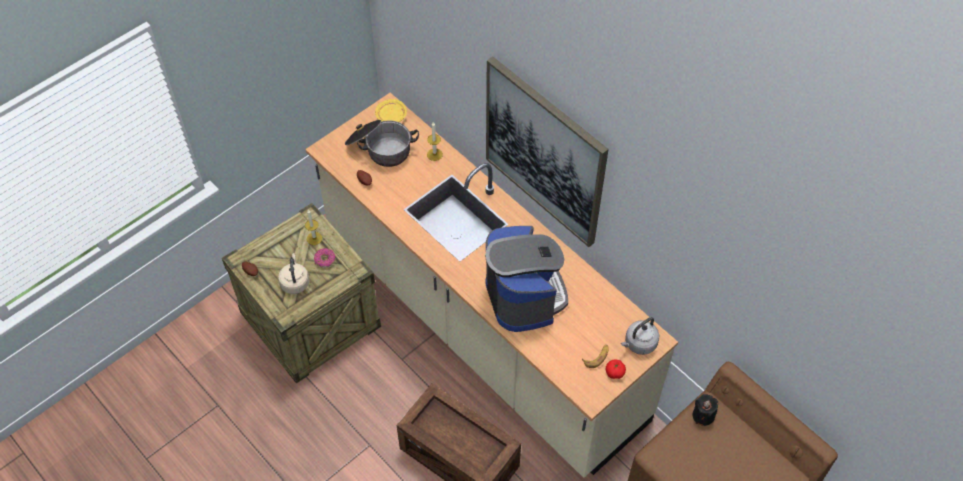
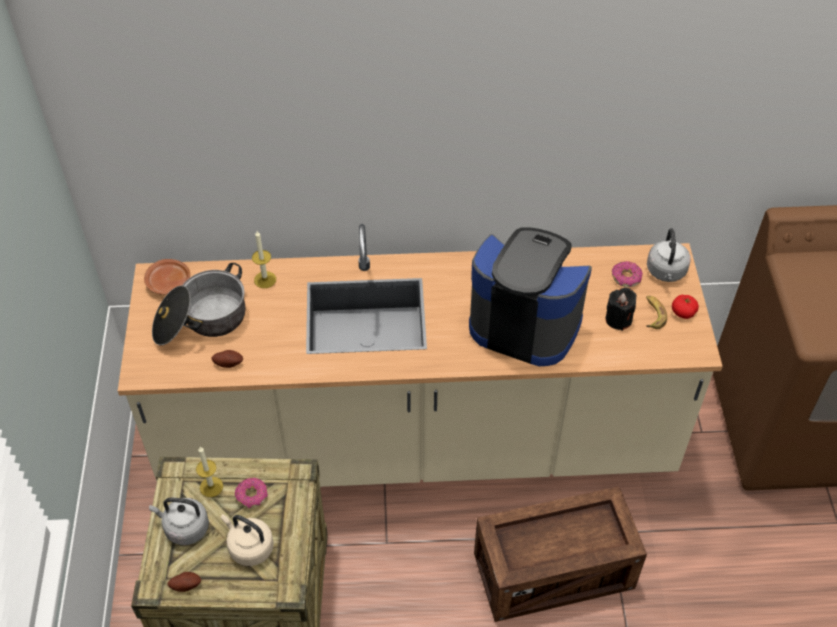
camera: 50 degrees left, 5 degrees down
yellow plate [375,99,407,122] -> brown plate [144,259,190,295]
picture [486,57,609,247] -> none
black candle [692,394,718,426] -> black candle moved to [606,287,636,331]
none -> grey kettle [149,498,209,545]
none -> donut [612,261,643,287]

